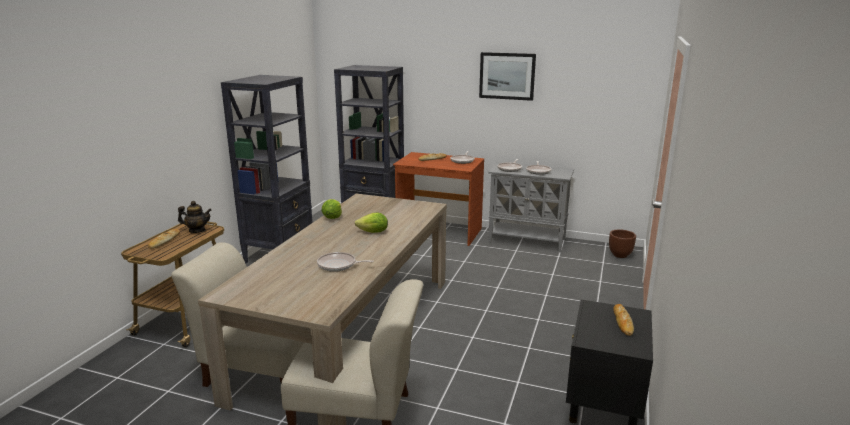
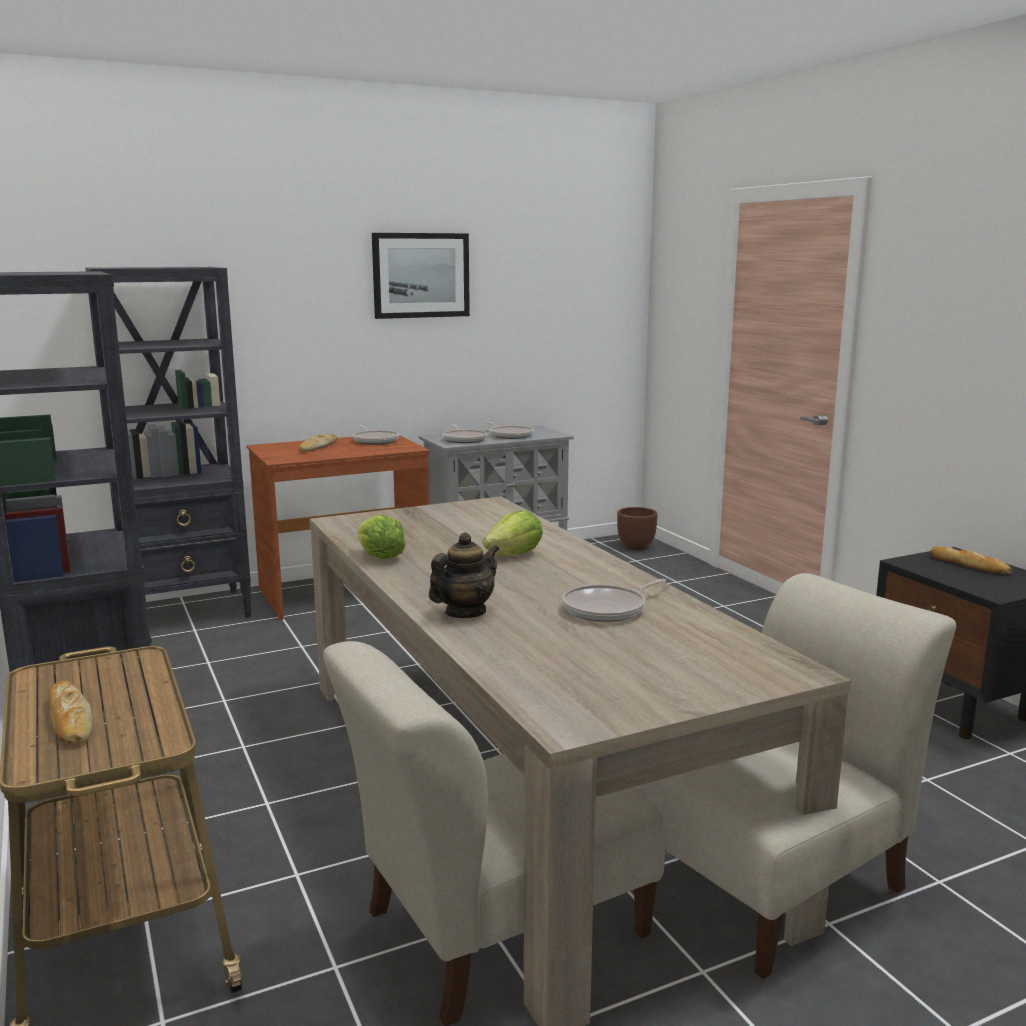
camera: 45 degrees left, 5 degrees down
teapot [178,201,212,233] -> teapot moved to [429,532,499,618]

